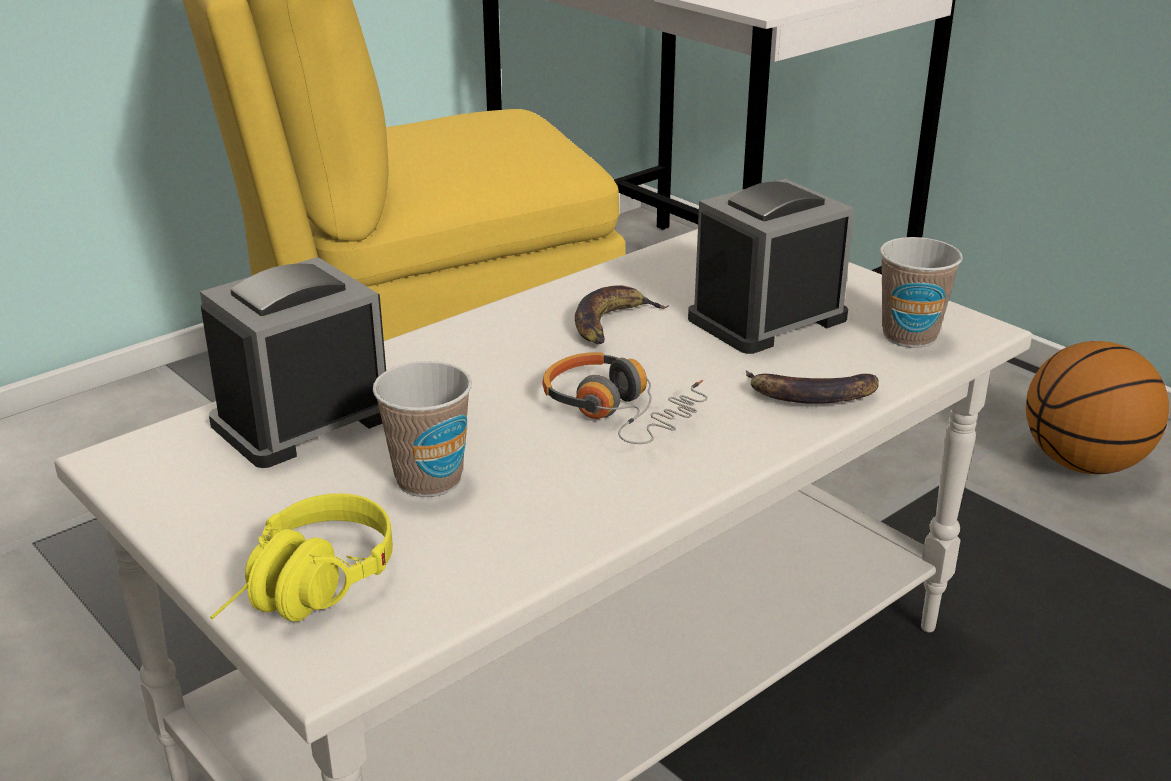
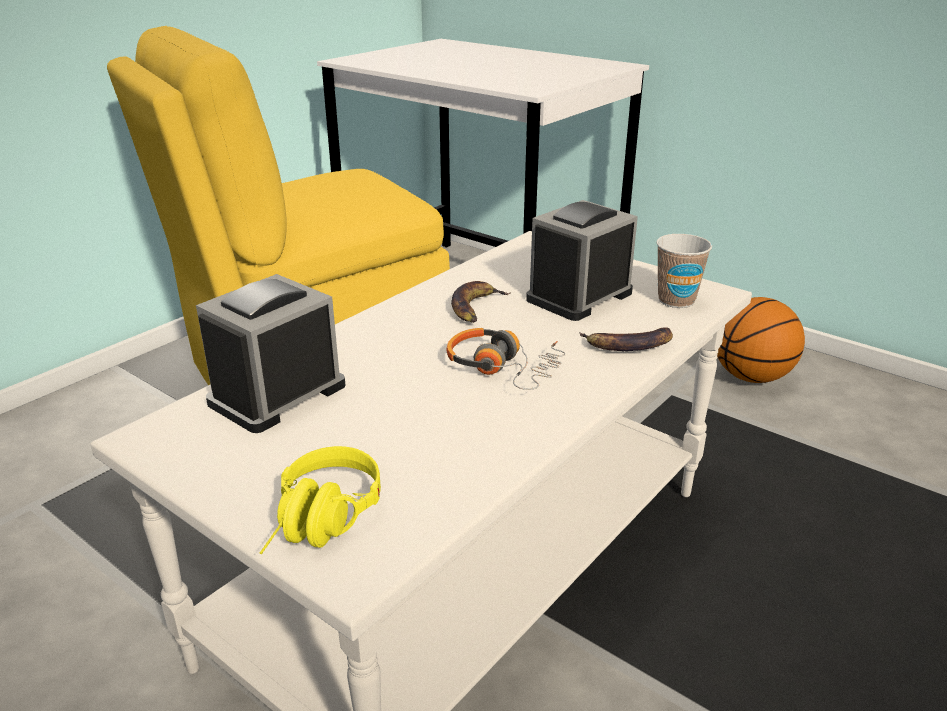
camera: 10 degrees left, 0 degrees up
cup [373,361,472,497] -> none

